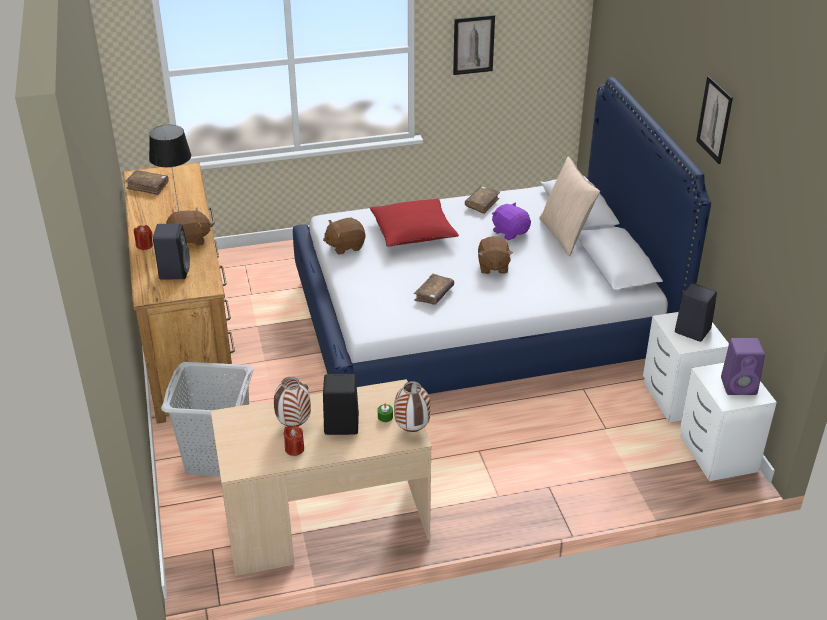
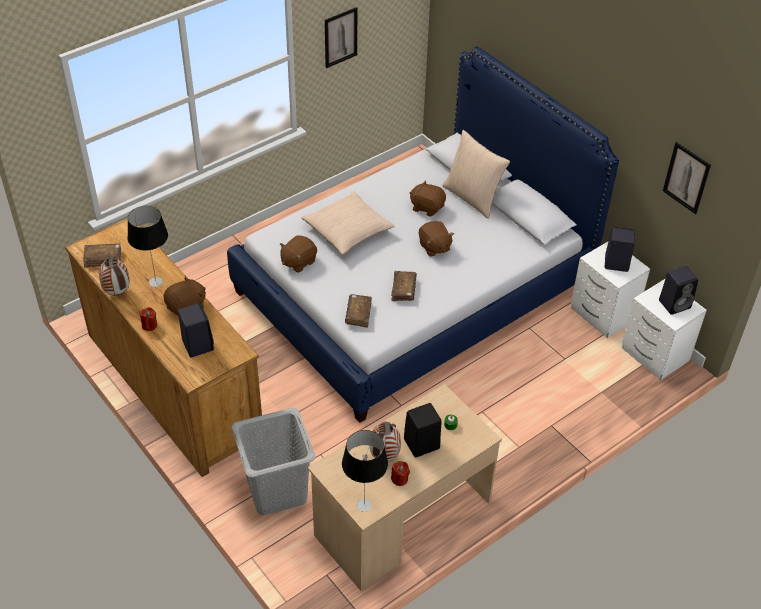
camera: 25 degrees left, 10 degrees up
red pillow [370,199,459,247] -> beige pillow [301,192,395,255]
vase [394,381,431,432] -> vase moved to [99,257,130,296]
brown book [465,186,500,214] -> brown book moved to [345,294,372,328]
purple plush toy [492,202,531,240] -> brown plush toy [410,180,446,217]
picture [696,76,733,164] -> picture moved to [663,142,711,214]
purple speaker [721,338,765,395] -> black speaker [659,266,698,315]
none -> table lamp [342,430,388,512]

